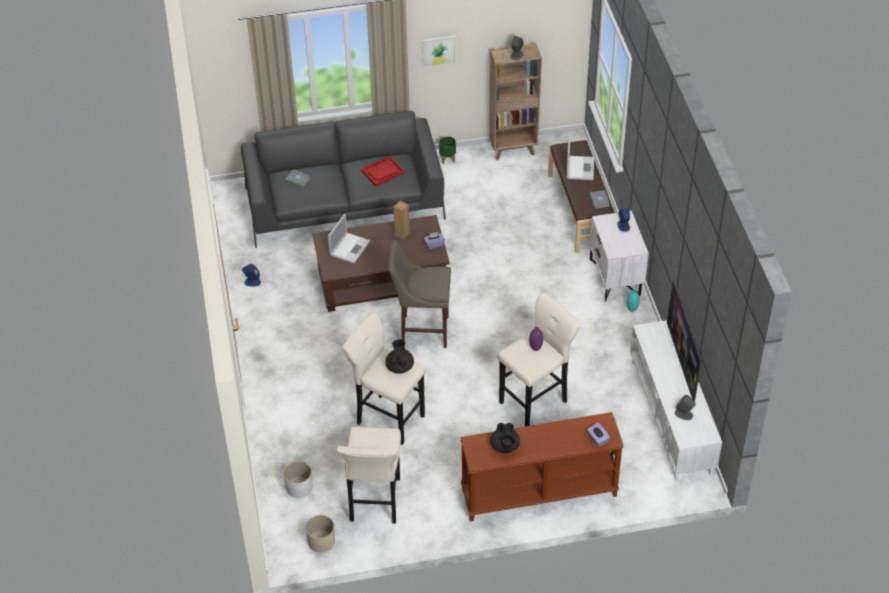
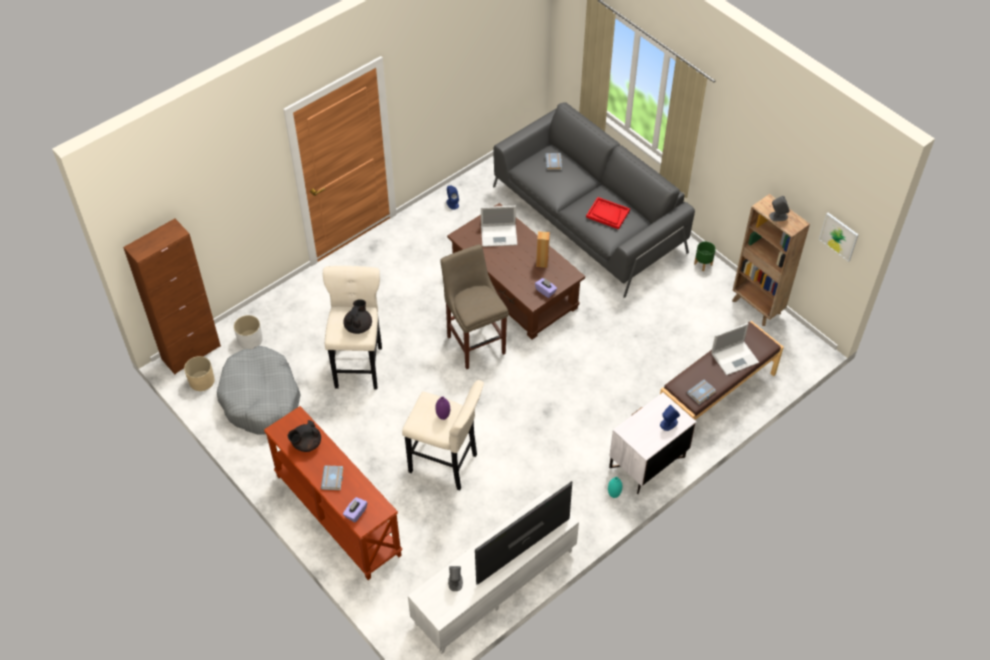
camera: 60 degrees right, 5 degrees up
beige stool [337,427,401,524] -> grey dog bed [217,346,301,434]
black teapot [386,339,414,374] -> black teapot turned 45 degrees counterclockwise [343,300,372,334]
picture [422,35,456,68] -> picture moved to [819,213,859,262]
none -> brown cabinet [123,219,221,374]
none -> grey book [321,465,343,490]

